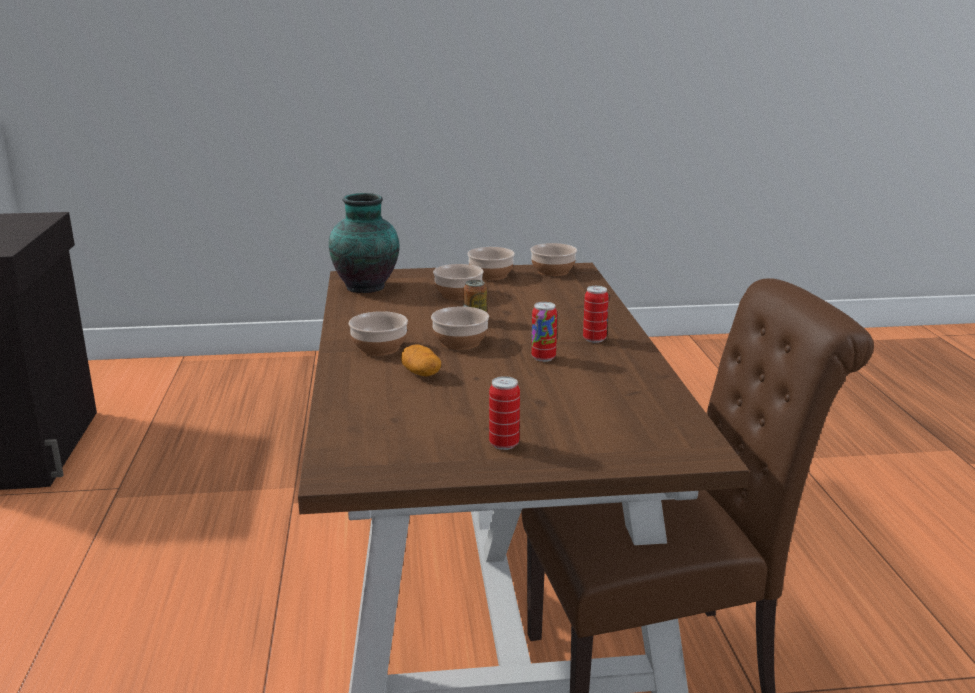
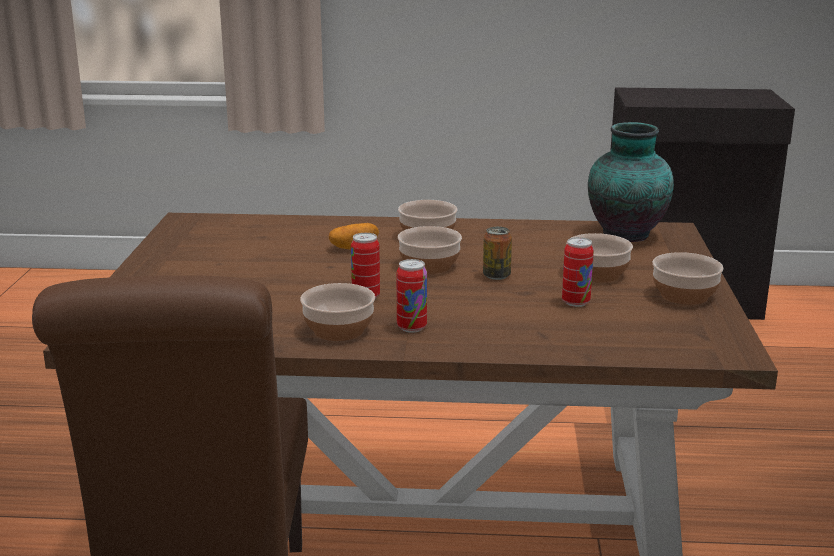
camera: 100 degrees right, 0 degrees up
can [489,376,520,450] -> can moved to [562,237,594,307]
bowl [530,243,577,276] -> bowl moved to [300,283,375,341]

